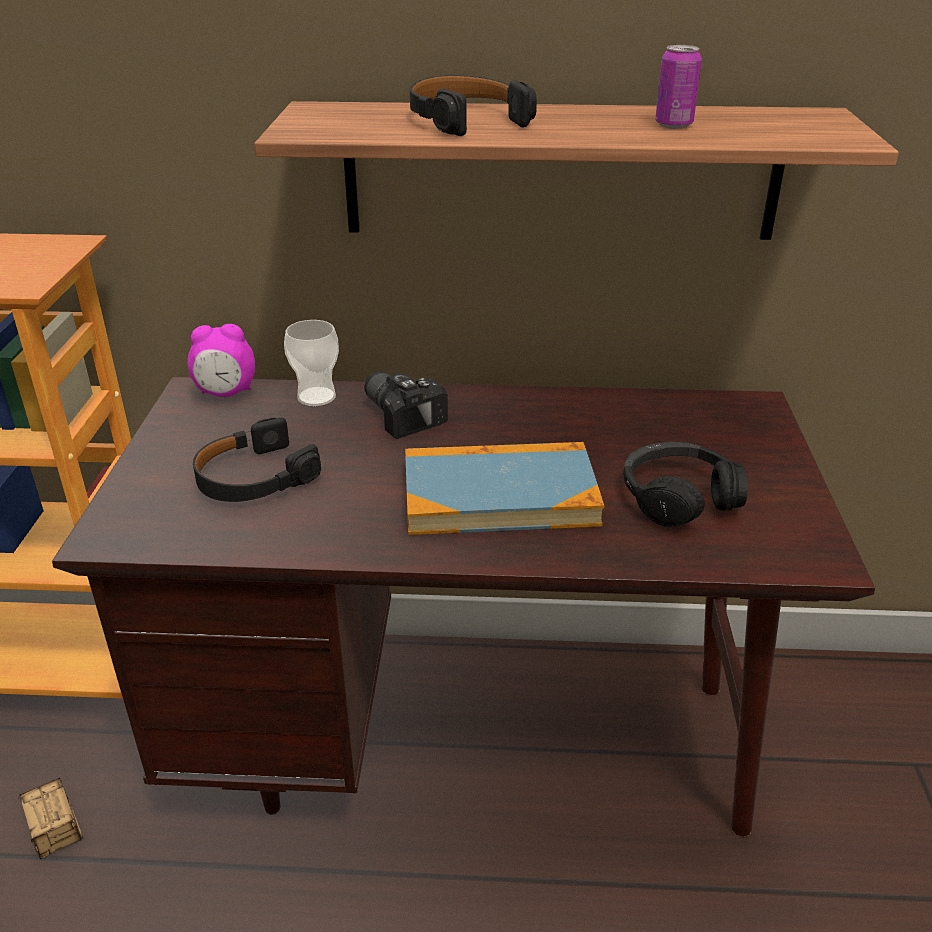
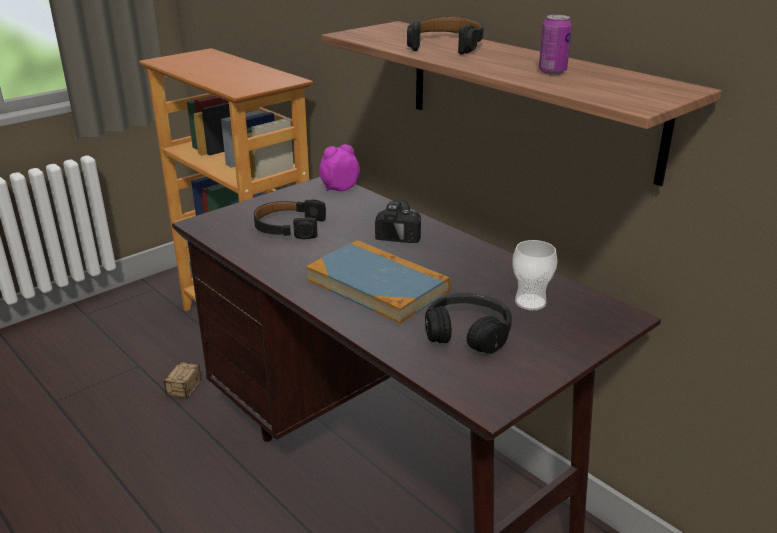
camera: 45 degrees right, 5 degrees down
alarm clock [188,324,255,397] -> alarm clock turned 120 degrees clockwise [319,144,360,191]
cup [284,320,339,406] -> cup moved to [512,240,557,310]

